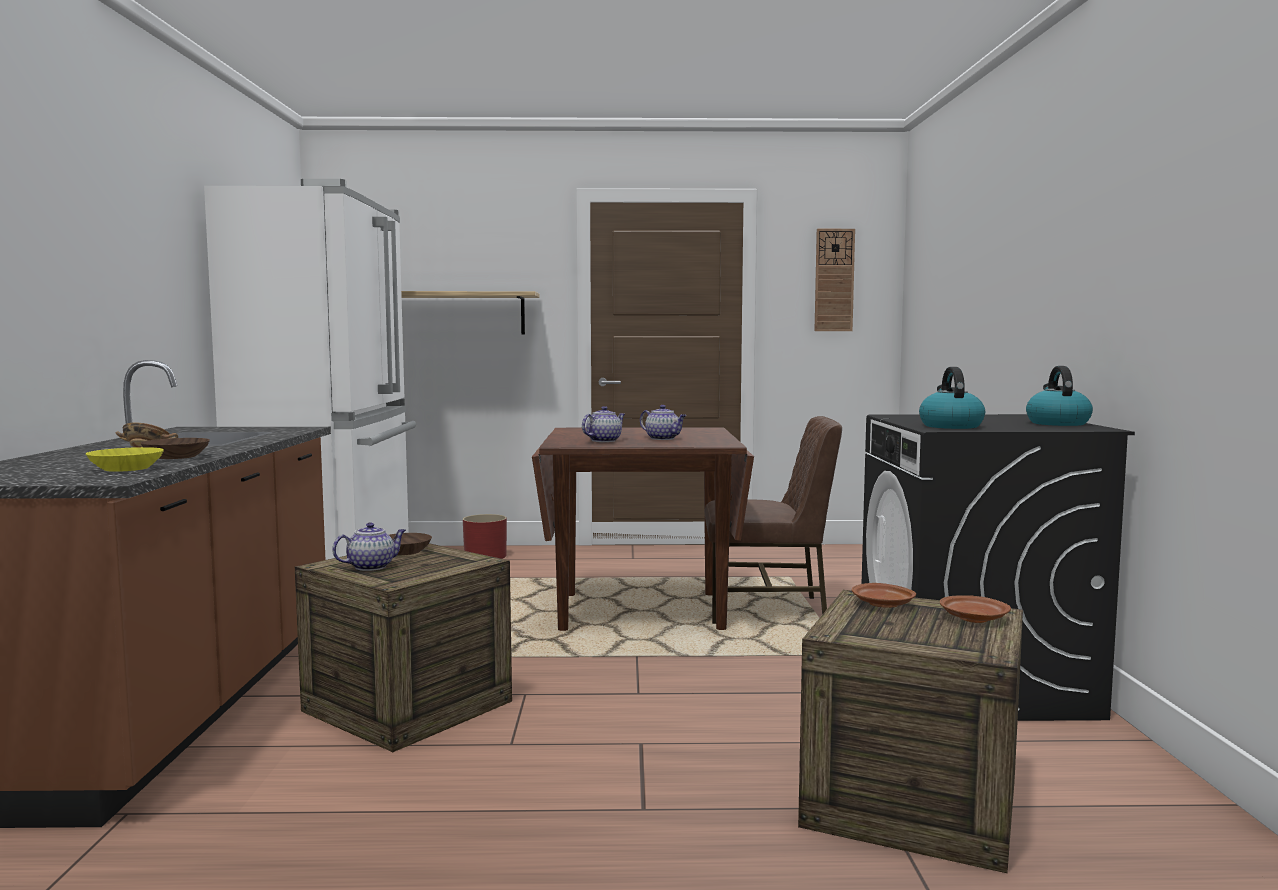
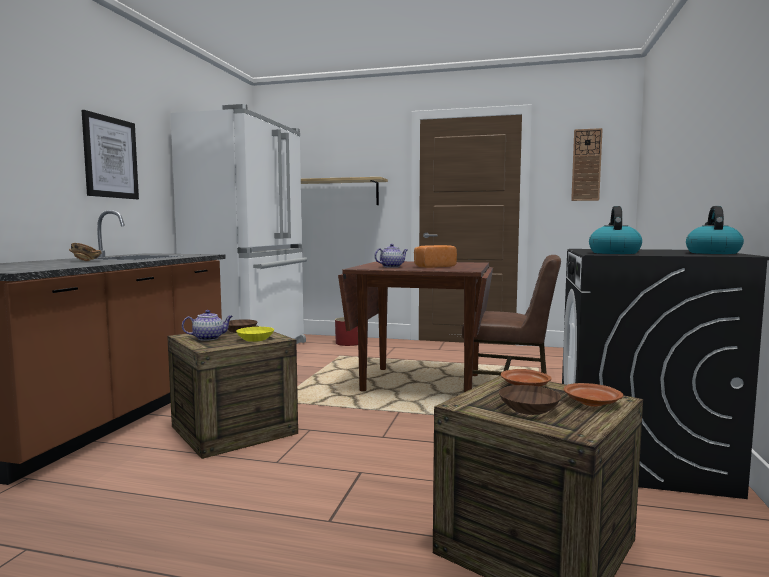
camera: 15 degrees right, 0 degrees up
yellow bowl [86,447,164,472] -> yellow bowl moved to [236,327,274,342]
brown bowl [141,438,210,459] -> brown bowl moved to [499,385,561,415]
teapot [640,405,686,440] -> bread [414,245,457,268]
none -> picture [82,110,139,199]

